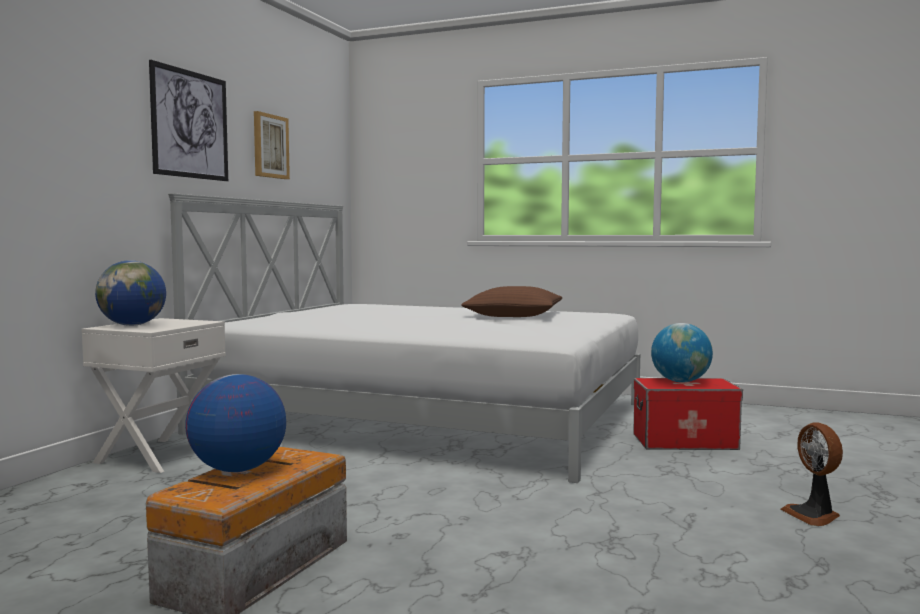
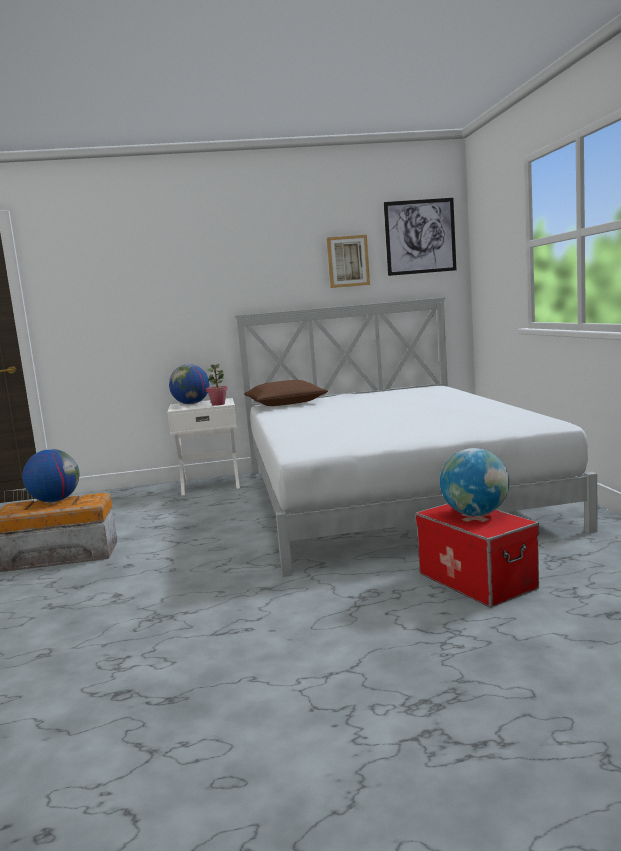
camera: 60 degrees right, 5 degrees up
picture [149,60,228,181] -> picture moved to [384,198,457,276]
brown pillow [461,286,562,317] -> brown pillow moved to [244,380,328,406]
fan [780,422,843,526] -> none
none -> potted plant [206,364,228,406]

